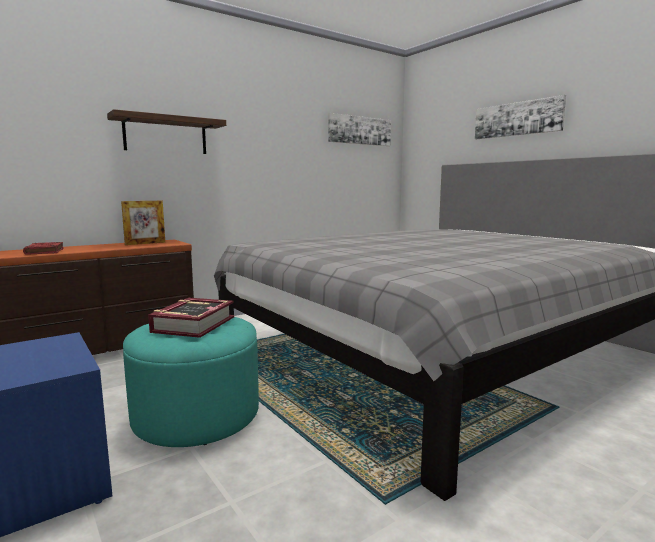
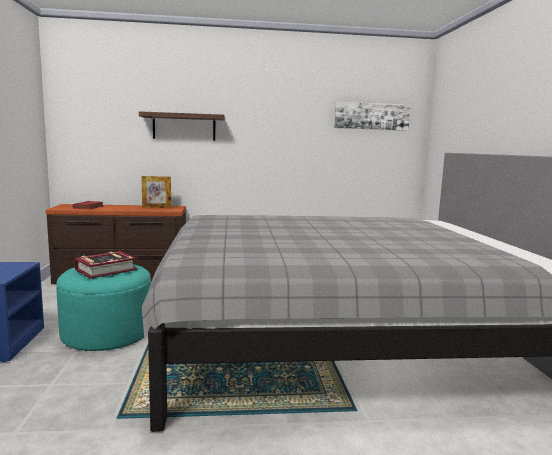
camera: 30 degrees right, 0 degrees up
picture [475,95,566,139] -> none

